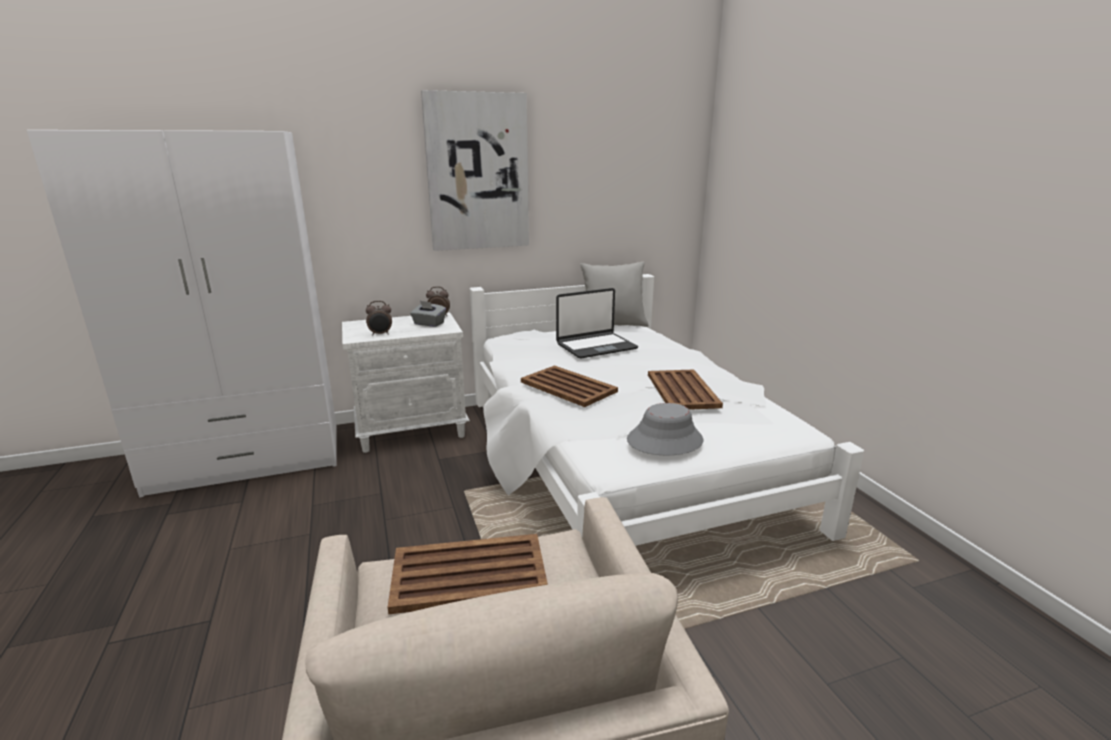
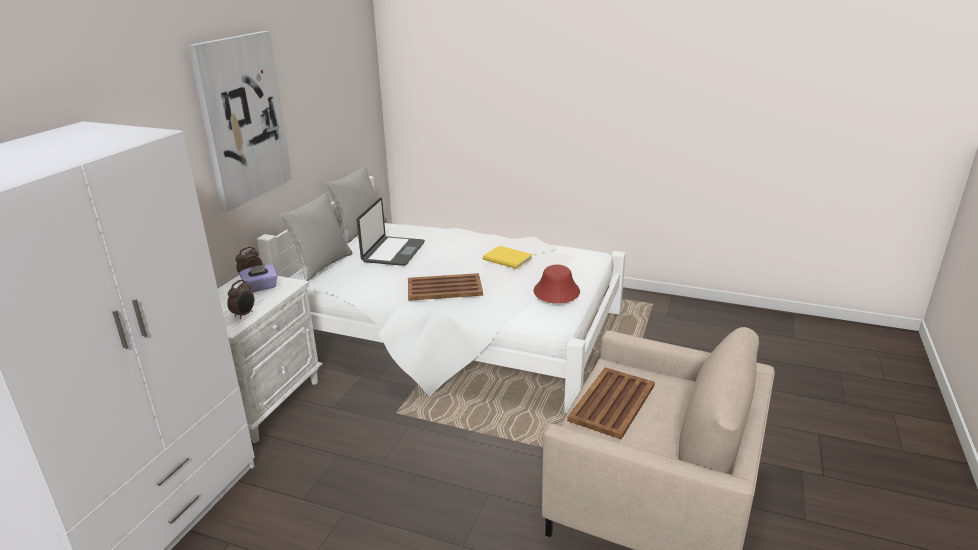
camera: 50 degrees left, 5 degrees up
grey tissue box [410,301,446,327] -> purple tissue box [239,265,277,293]
grey hat [627,403,703,456] -> red hat [533,265,580,304]
brown tray [648,369,723,410] -> yellow book [483,246,533,269]
none -> grey pillow [279,192,352,281]

